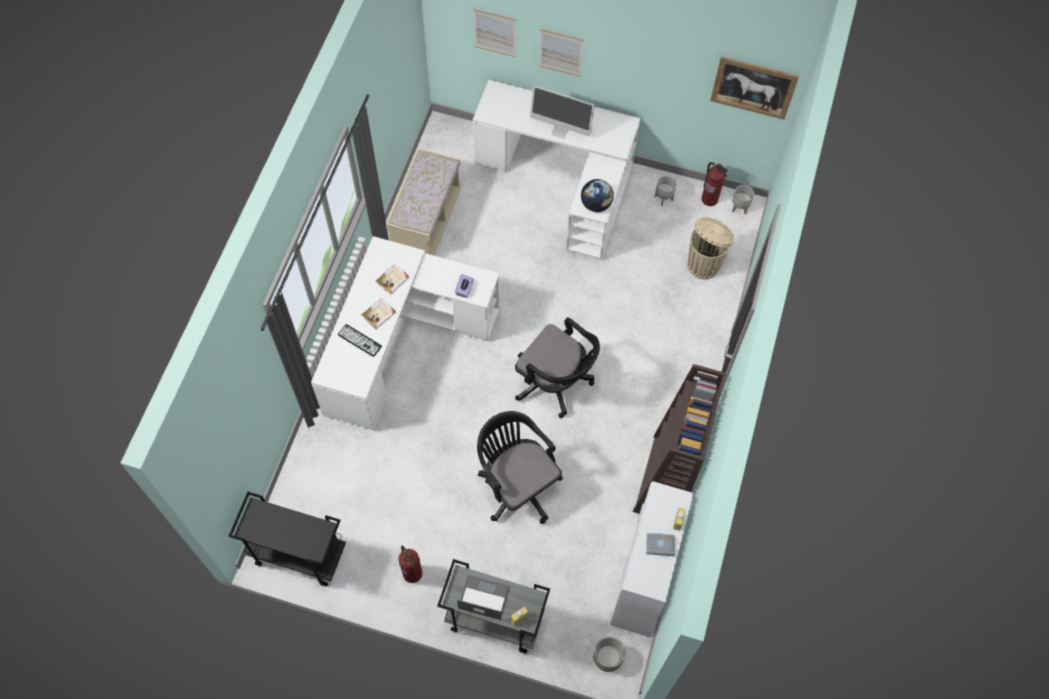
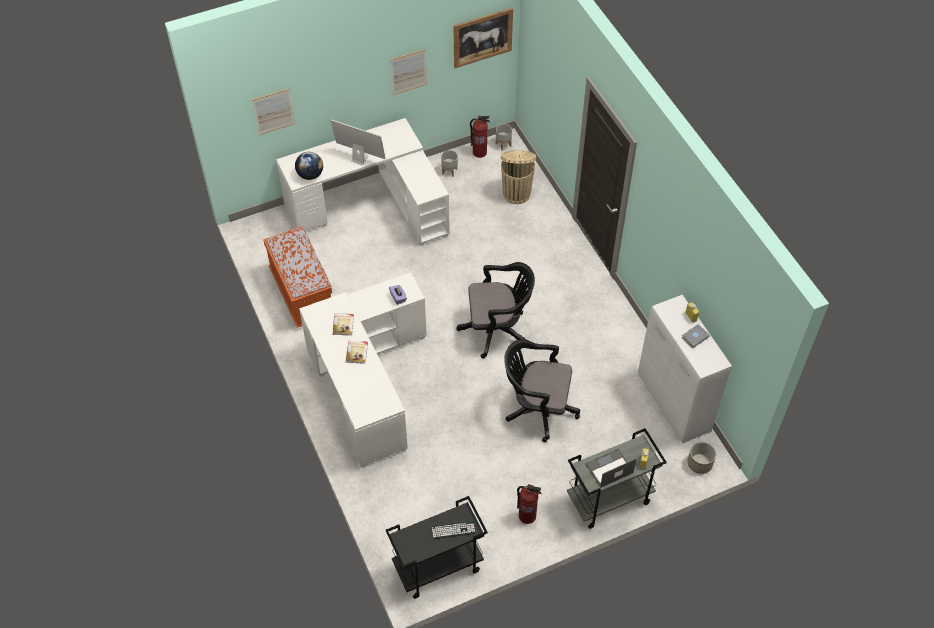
camera: 40 degrees left, 10 degrees down
keyboard [338,324,382,357] -> keyboard moved to [431,520,476,539]
beige bench [386,148,461,255] -> orange bench [263,226,332,328]
monitor [530,85,595,138] -> monitor turned 135 degrees counterclockwise [330,119,385,165]
picture [539,29,583,77] -> picture moved to [391,49,427,95]
globe [581,179,614,212] -> globe moved to [295,152,323,180]
brown bookcase [633,364,726,514] -> none

